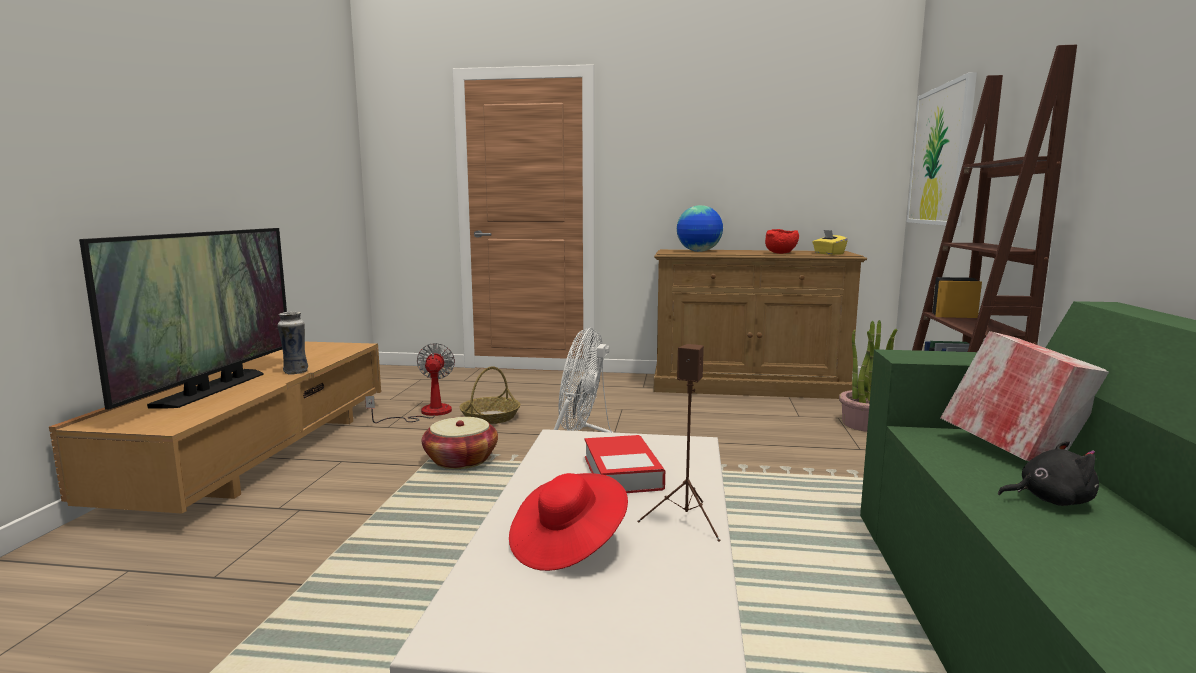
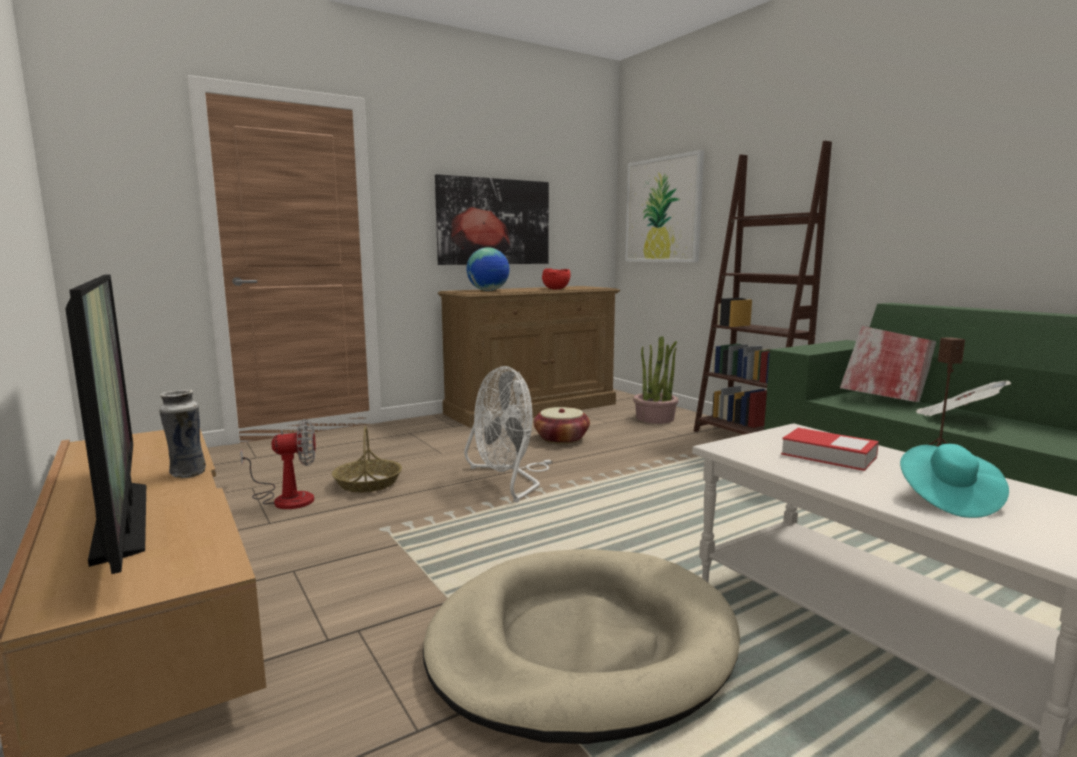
camera: 40 degrees left, 0 degrees up
fan [365,343,455,423] -> fan turned 120 degrees clockwise [240,419,316,509]
basket [422,417,498,469] -> basket moved to [534,407,590,444]
red hat [509,473,628,571] -> turquoise hat [900,444,1009,518]
yellow tissue box [812,230,848,255] -> none
black plush toy [998,441,1099,506] -> newspaper [916,381,1011,417]
none -> beige dog bed [423,549,740,744]
none -> picture [435,174,549,265]

